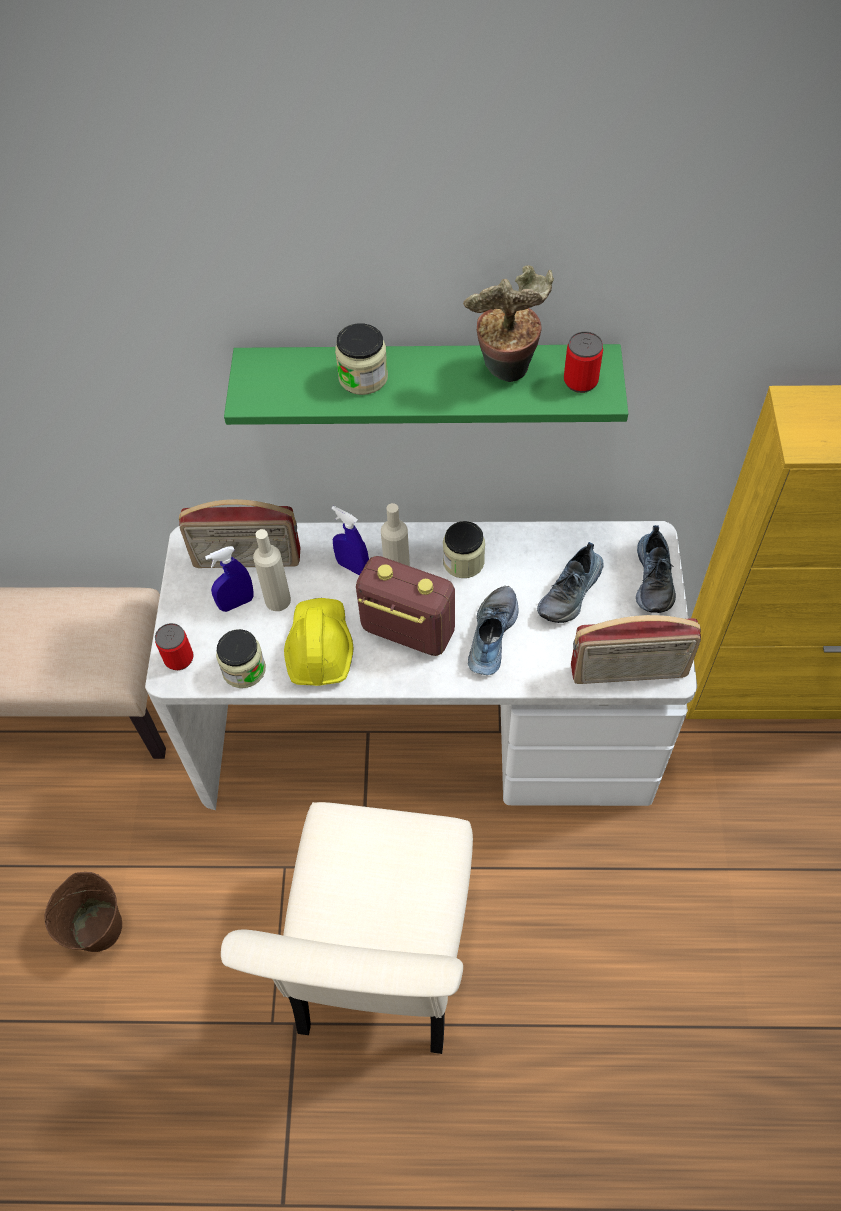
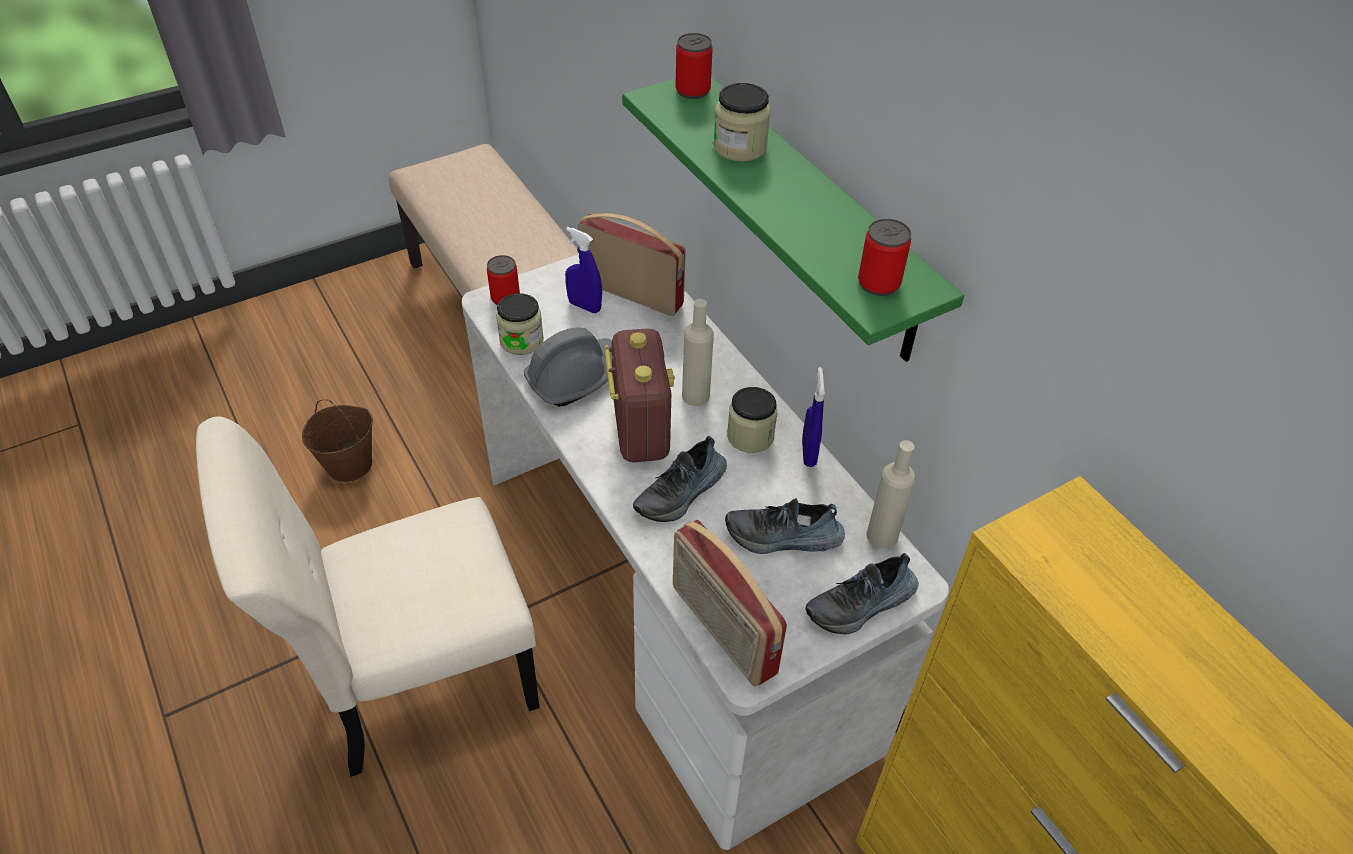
camera: 55 degrees right, 10 degrees down
radio [179,499,300,568] -> radio turned 150 degrees clockwise [578,213,686,316]
beige bottle [253,529,291,611] -> beige bottle moved to [867,440,916,549]
yellow hard hat [284,598,354,686] -> grey hard hat [524,328,612,407]
blue spray bottle [331,506,369,576] -> blue spray bottle moved to [802,367,825,467]
potted plant [463,265,554,382] -> none
shoe [468,586,519,675] -> shoe turned 150 degrees clockwise [633,436,727,522]
none -> can [675,33,713,99]

